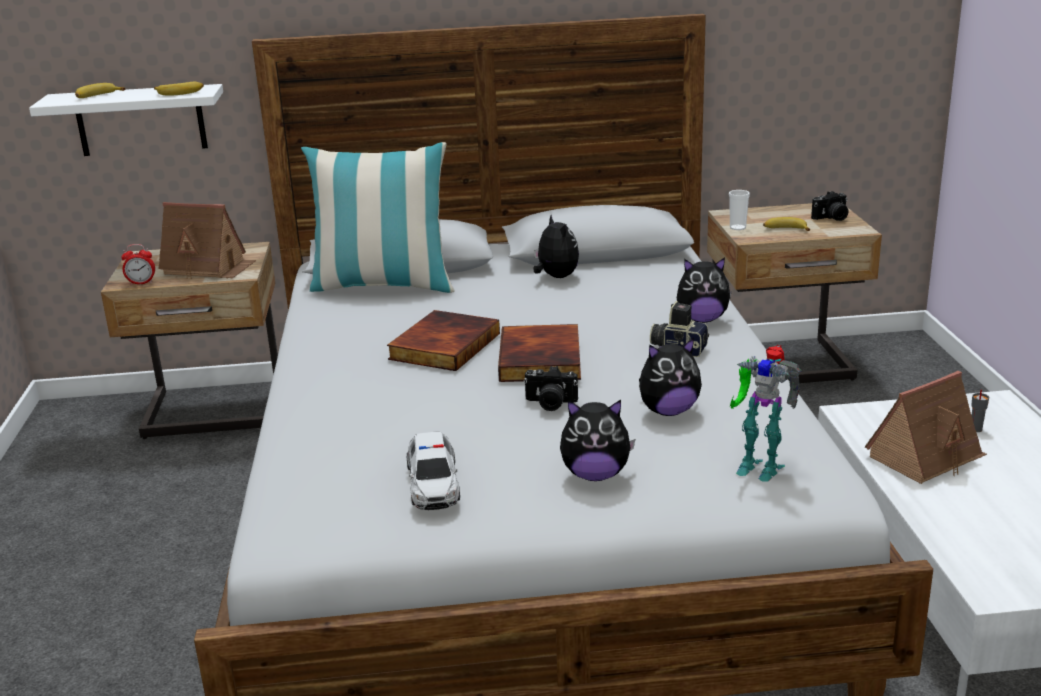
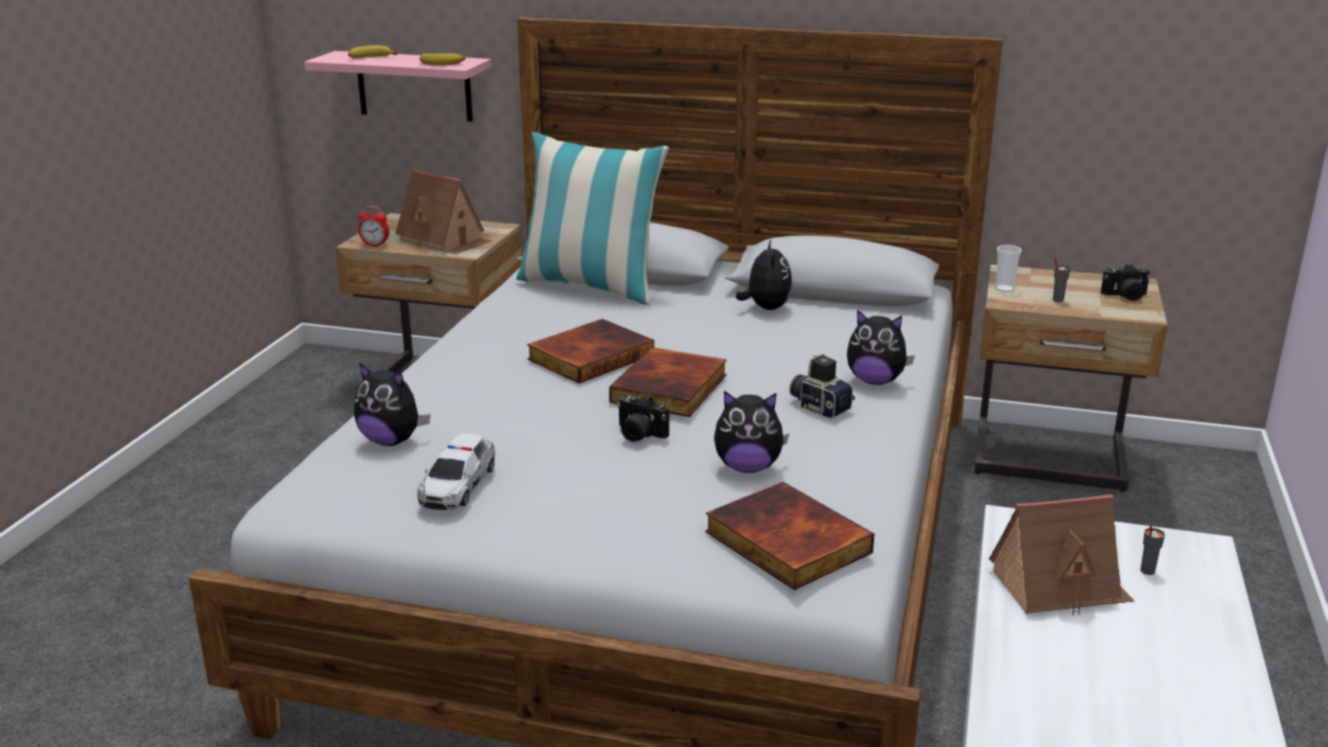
camera: 20 degrees right, 0 degrees up
white shelf [29,84,223,156] -> pink shelf [304,51,491,122]
plush toy [560,400,635,481] -> plush toy moved to [354,363,430,446]
toy robot [730,345,802,482] -> book [705,482,874,590]
banana [763,217,810,231] -> grey cup [1053,257,1070,302]

